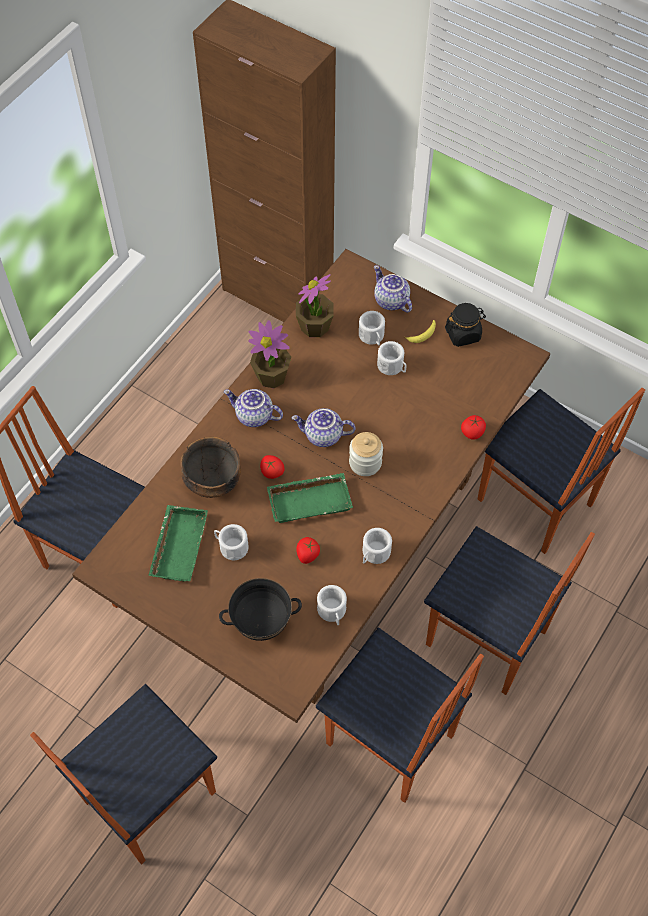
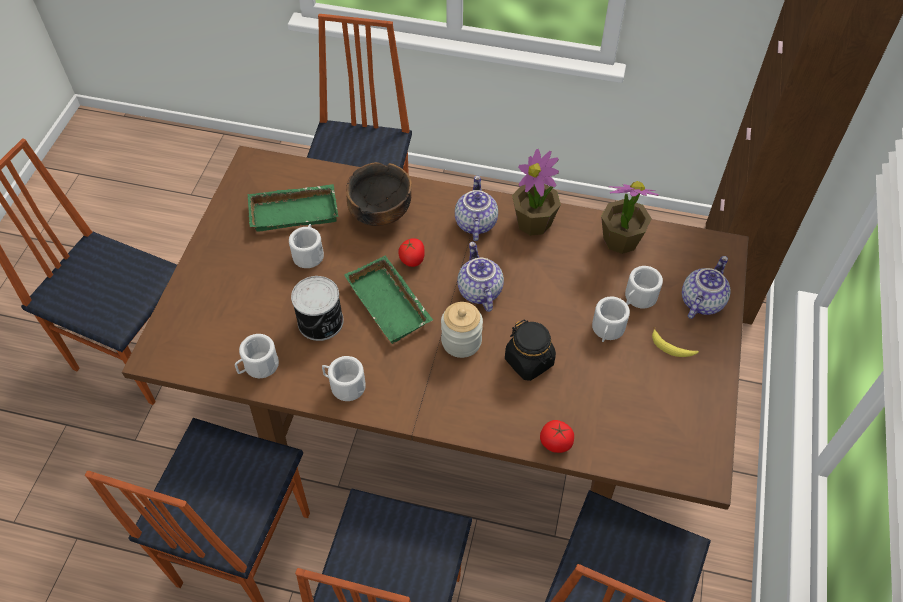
camera: 70 degrees right, 5 degrees down
black bowl [219,578,302,641] -> none
tomato [296,537,320,564] -> can [291,276,344,341]
black jar [445,303,486,347] -> black jar moved to [505,320,556,381]

